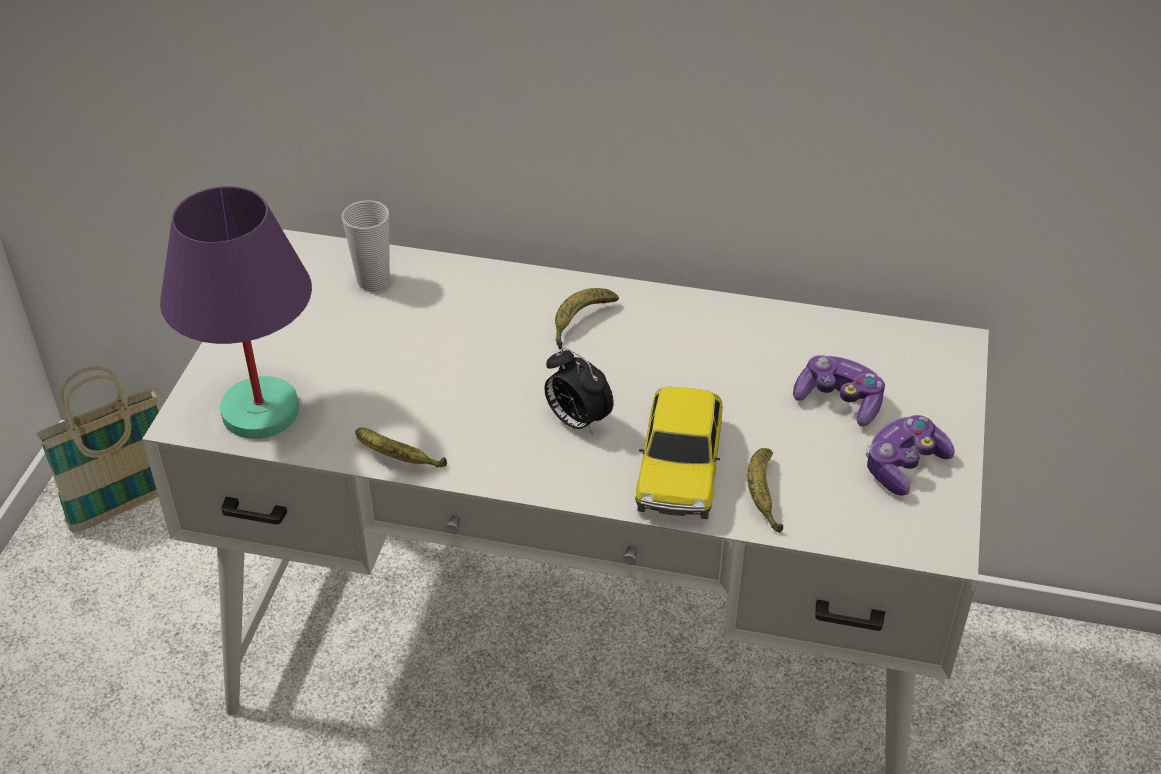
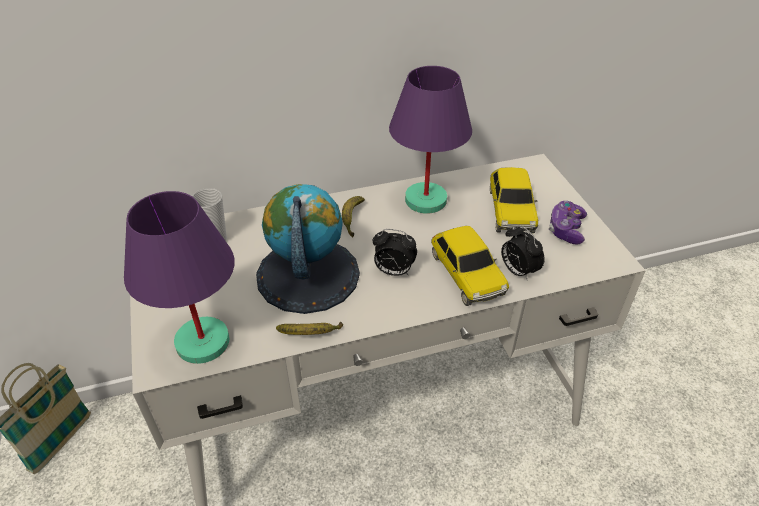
camera: 30 degrees left, 0 degrees up
banana [747,448,783,533] -> alarm clock [501,225,544,280]
game controller [793,355,885,426] -> toy car [490,167,538,233]
none -> globe [256,184,360,314]
none -> purple table lamp [389,66,472,214]

